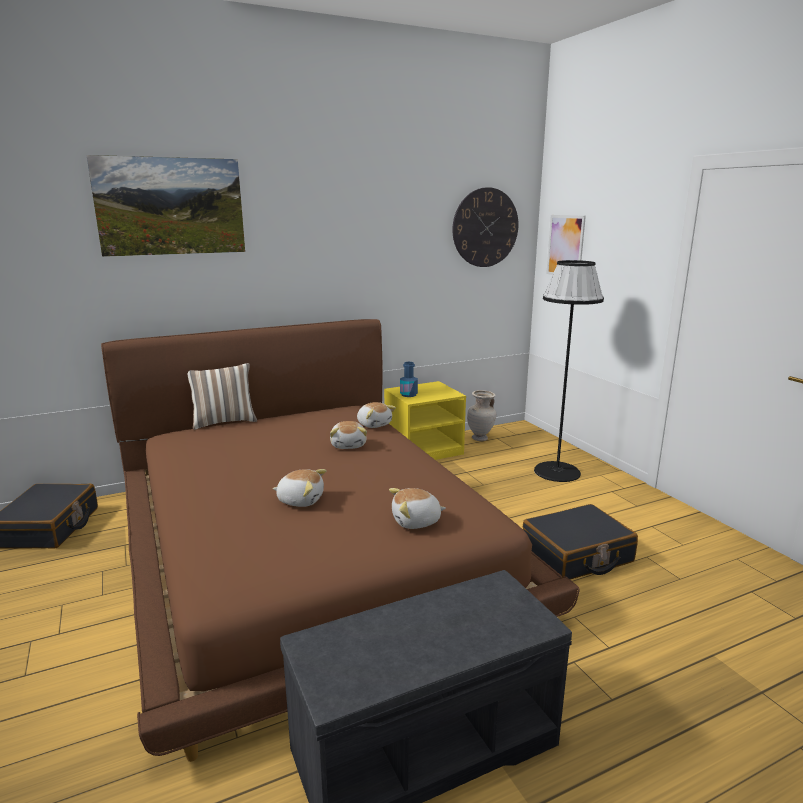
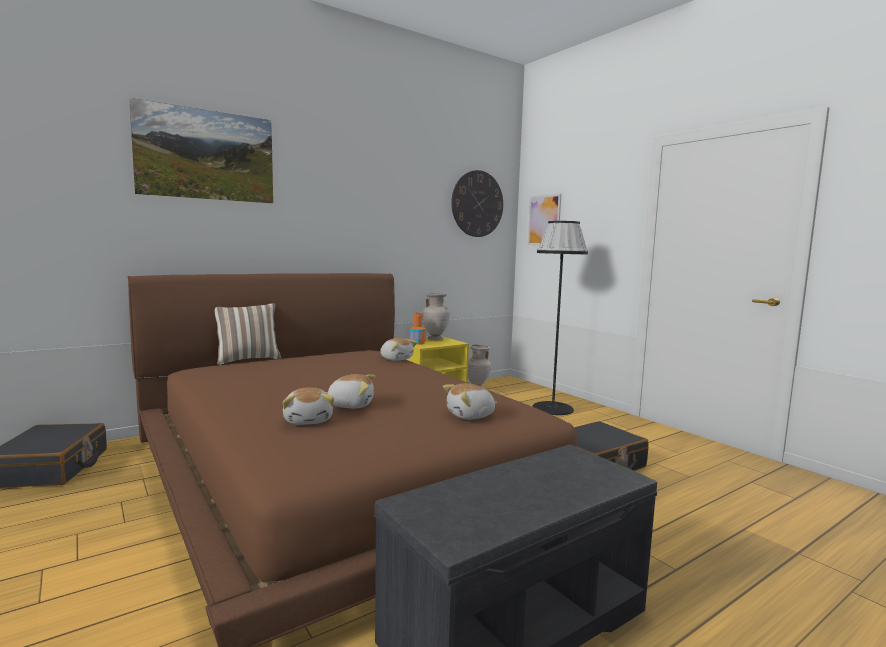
camera: 10 degrees left, 10 degrees down
plush toy [330,421,367,449] -> plush toy moved to [283,387,334,425]
blue bottle [400,362,418,397] -> orange bottle [409,313,426,345]
none -> beige vase [422,293,450,340]

